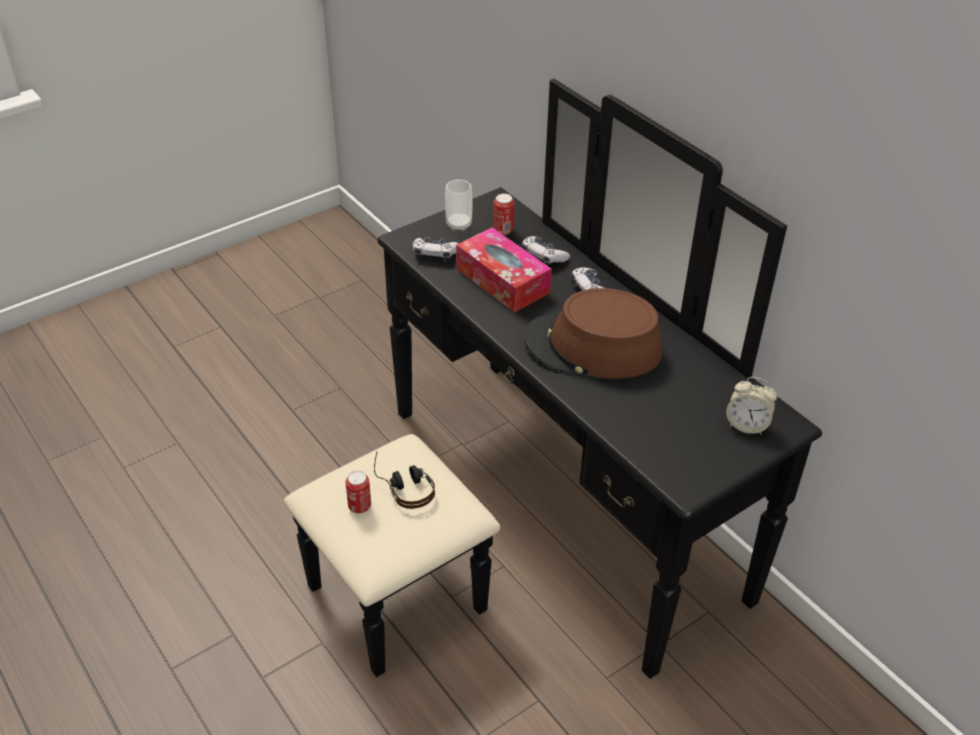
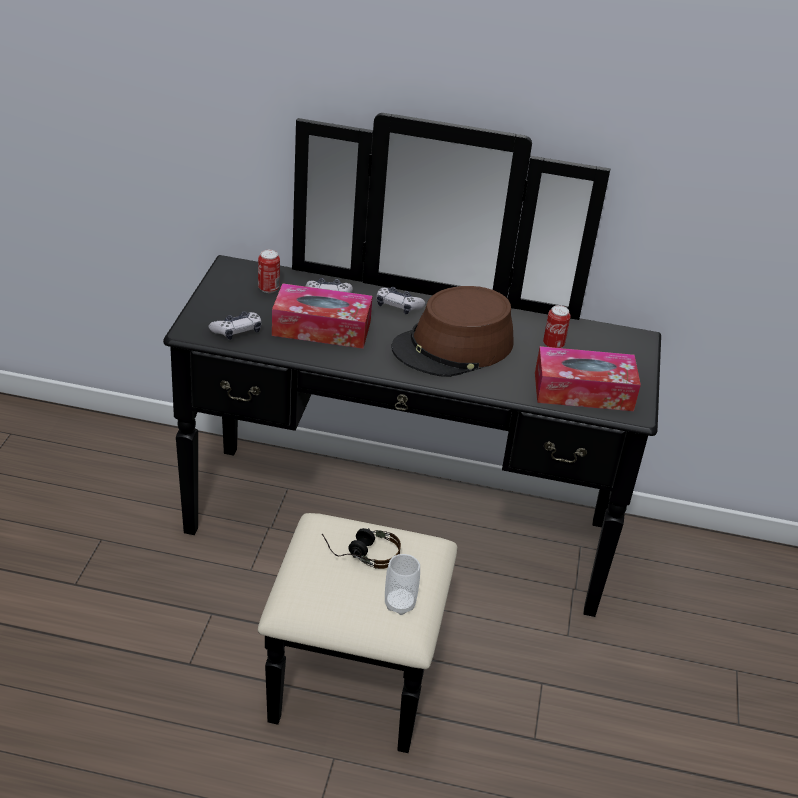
camera: 45 degrees left, 5 degrees down
can [345,470,371,513] -> can moved to [543,305,571,348]
cup [445,180,473,231] -> cup moved to [385,554,420,615]
alarm clock [726,377,777,435] -> none
none -> tissue box [535,346,641,411]

